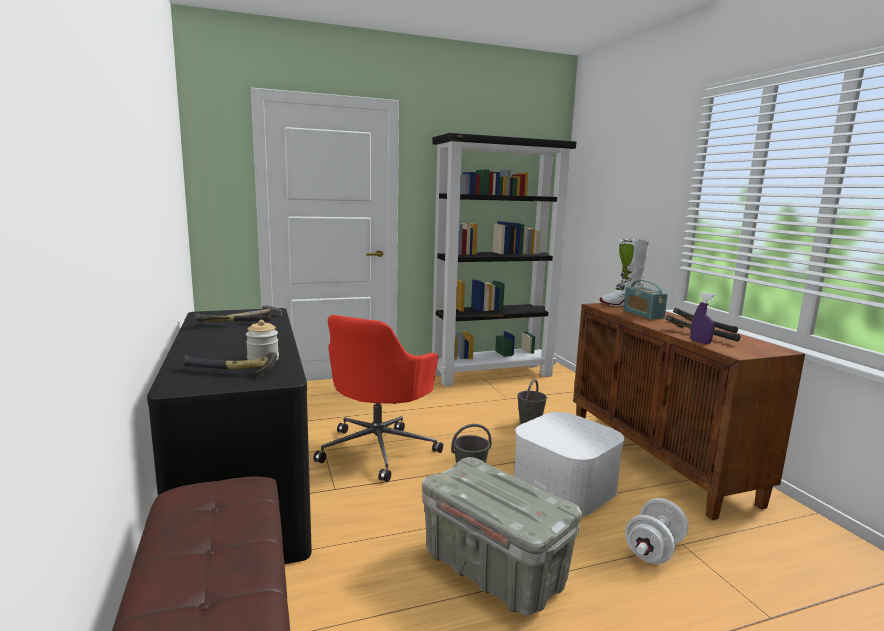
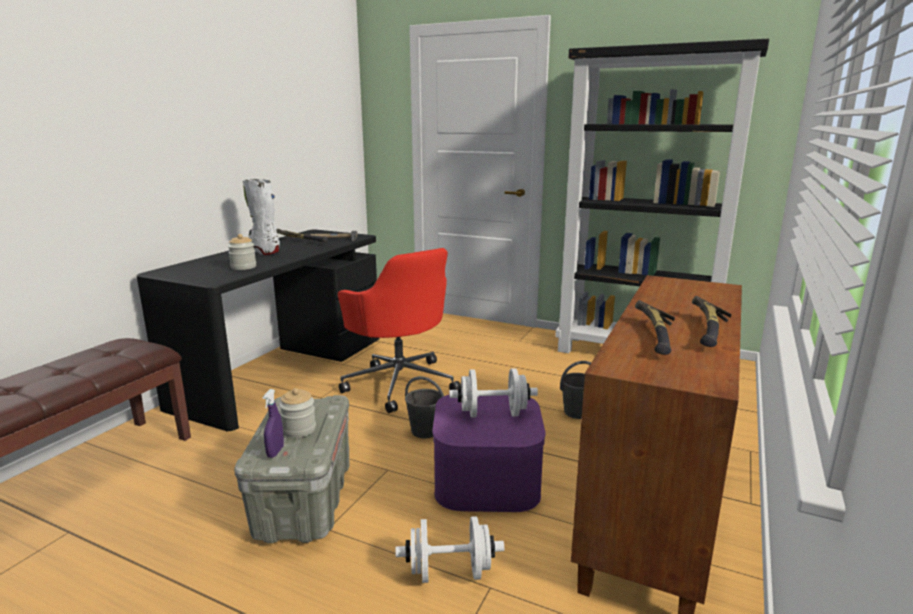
camera: 45 degrees right, 5 degrees up
hammer [183,352,277,380] -> none
red office chair [313,315,443,482] -> red office chair turned 105 degrees counterclockwise [338,248,461,413]
white storage box [514,412,624,517] -> purple storage box [432,395,546,512]
white boot [600,239,648,307] -> white boot moved to [243,179,280,255]
radio [623,280,668,319] -> none
purple spray bottle [691,292,716,344] -> purple spray bottle moved to [263,389,284,458]
none -> jar [279,388,316,438]
none -> white dumbbell [449,368,538,418]

